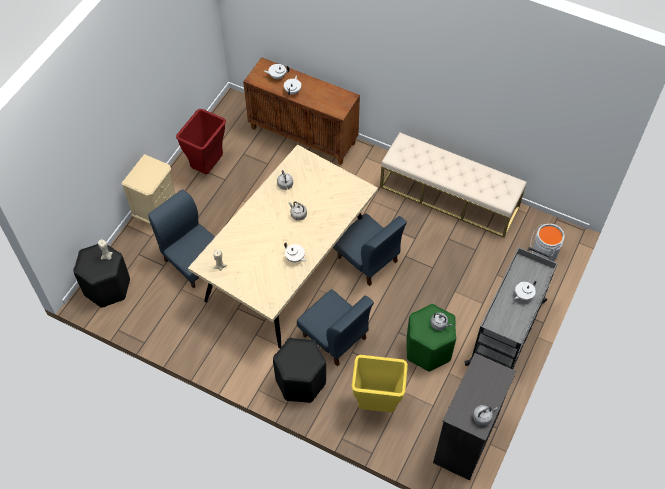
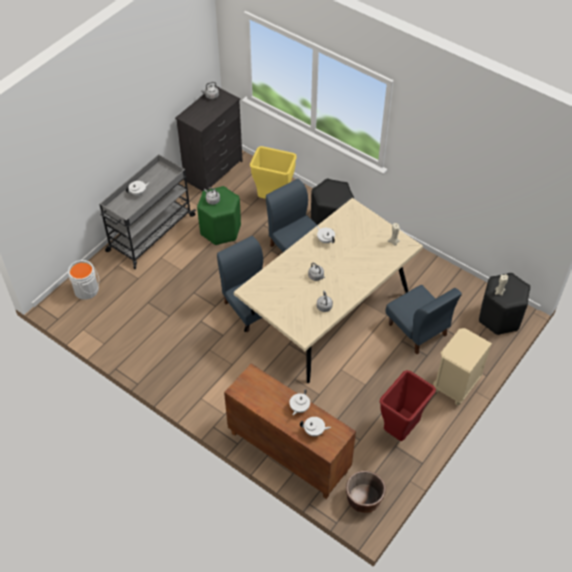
camera: 170 degrees left, 5 degrees down
beige bench [380,133,527,238] -> none
none -> brown planter [346,471,386,513]

